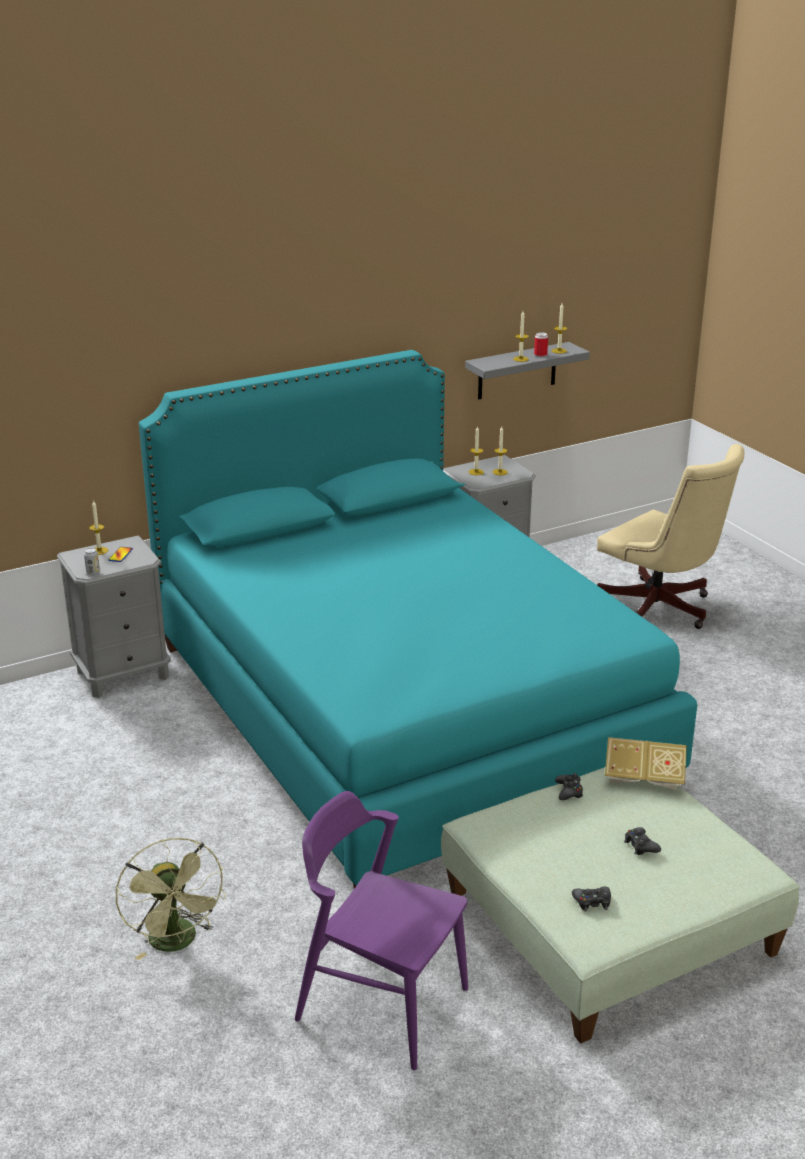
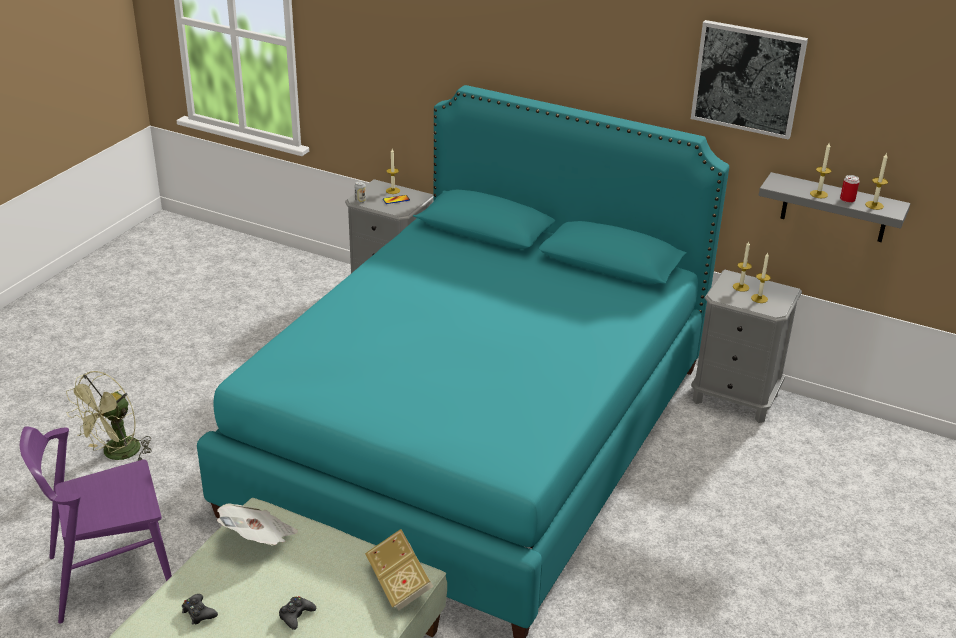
camera: 55 degrees right, 5 degrees up
purple chair [295,791,468,1070] -> purple chair turned 105 degrees counterclockwise [20,426,172,624]
black game controller [555,773,583,800] -> none
beige office chair [597,444,745,629] -> none
none -> newspaper [217,503,298,546]
none -> picture [691,20,808,140]

